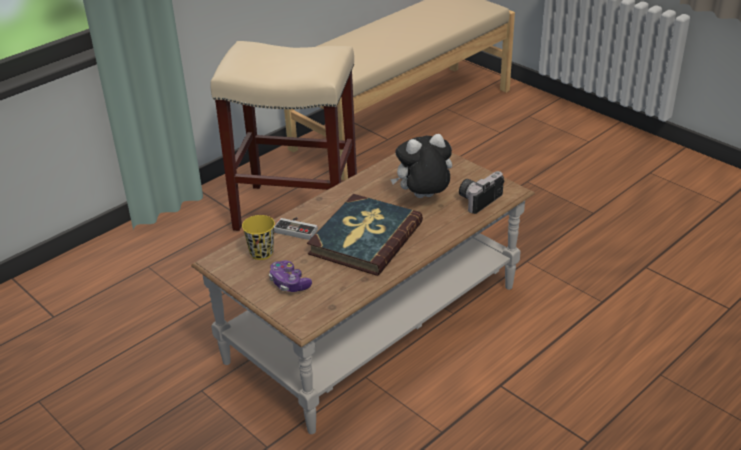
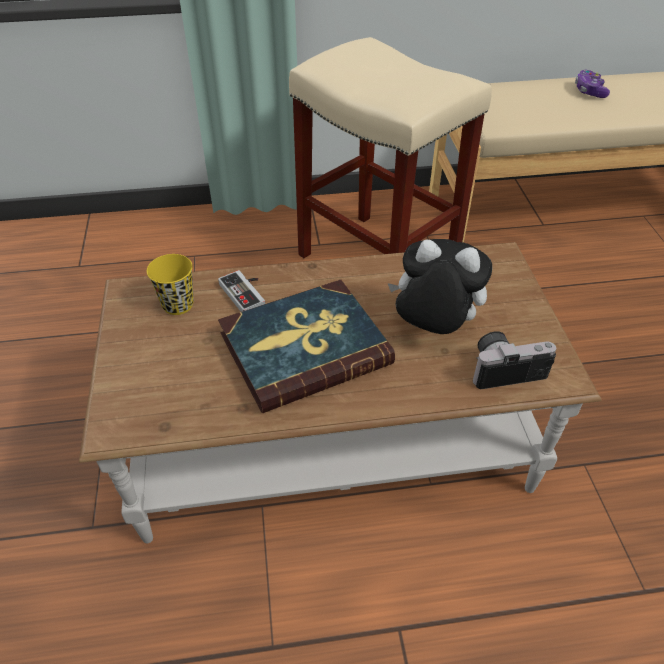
camera: 35 degrees right, 10 degrees up
game controller [269,260,312,292] -> game controller moved to [575,70,610,98]

